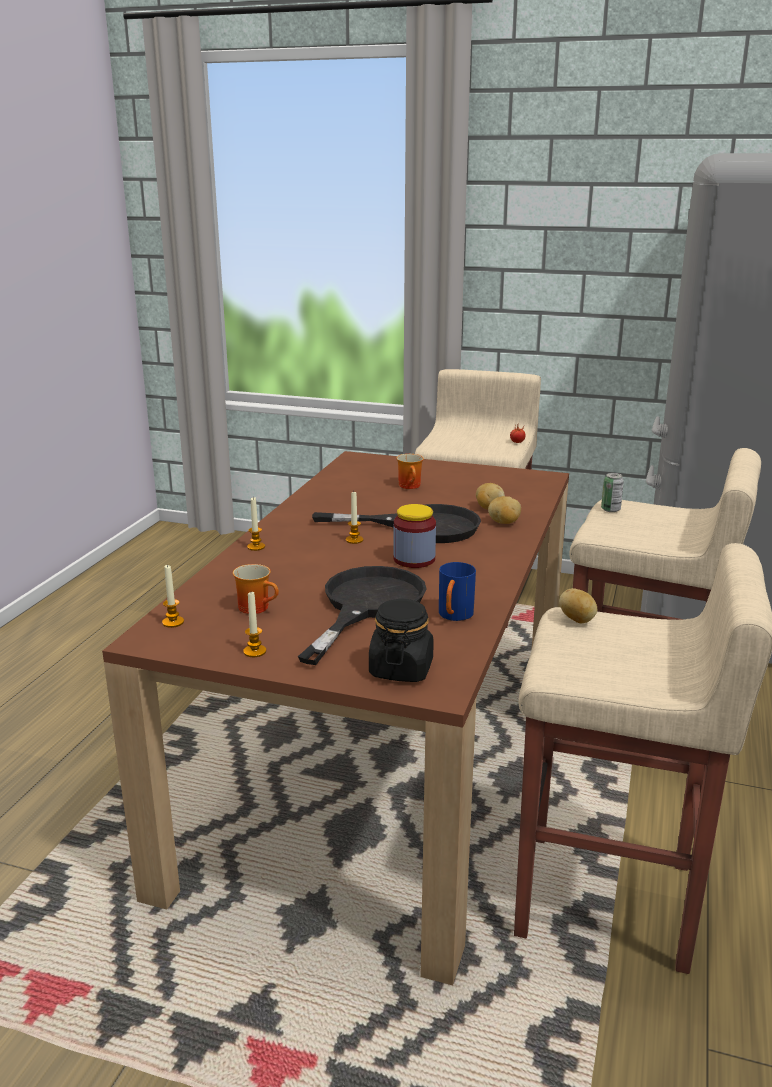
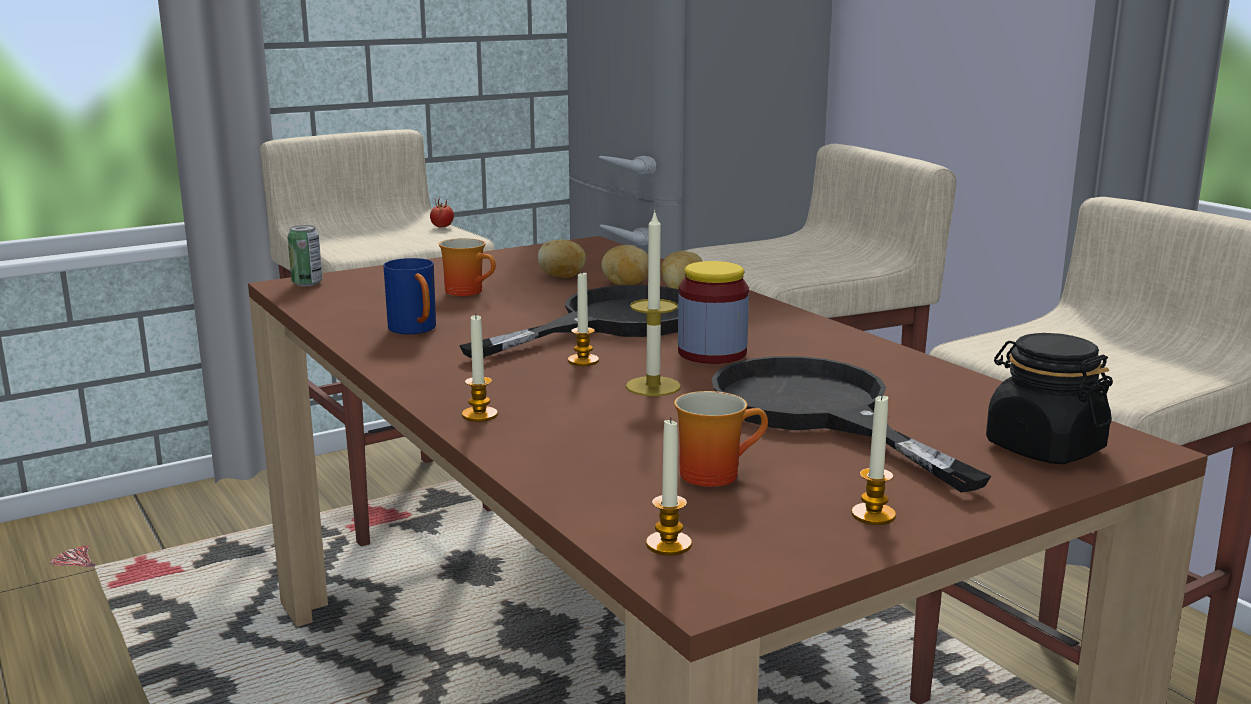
camera: 50 degrees left, 5 degrees down
blue mug [439,562,476,621] -> blue mug moved to [383,258,436,334]
potato [559,588,597,623] -> potato moved to [538,239,586,278]
can [601,473,624,512] -> can moved to [287,225,322,286]
none -> candle [626,210,681,396]

